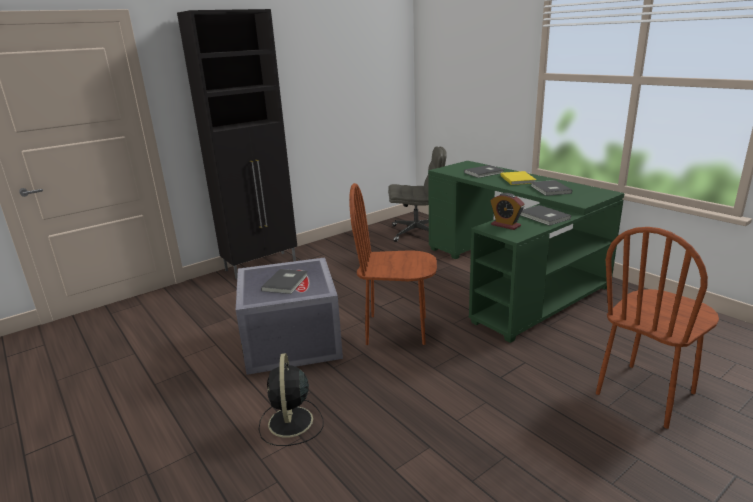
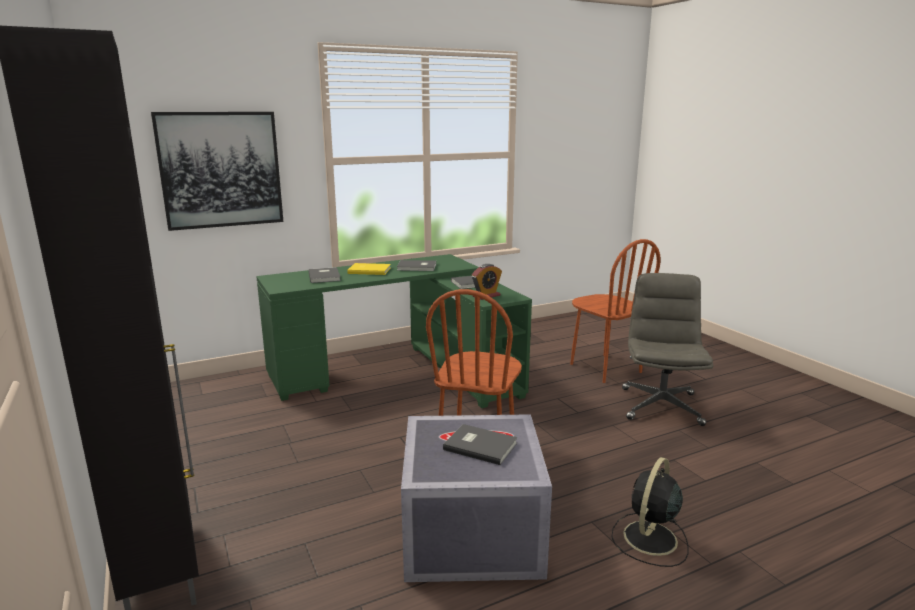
camera: 80 degrees left, 5 degrees down
black fan [259,353,324,446] -> black fan turned 120 degrees clockwise [611,457,689,567]
grey office chair [388,146,447,242] -> grey office chair moved to [622,273,713,426]
none -> picture [151,112,283,231]

